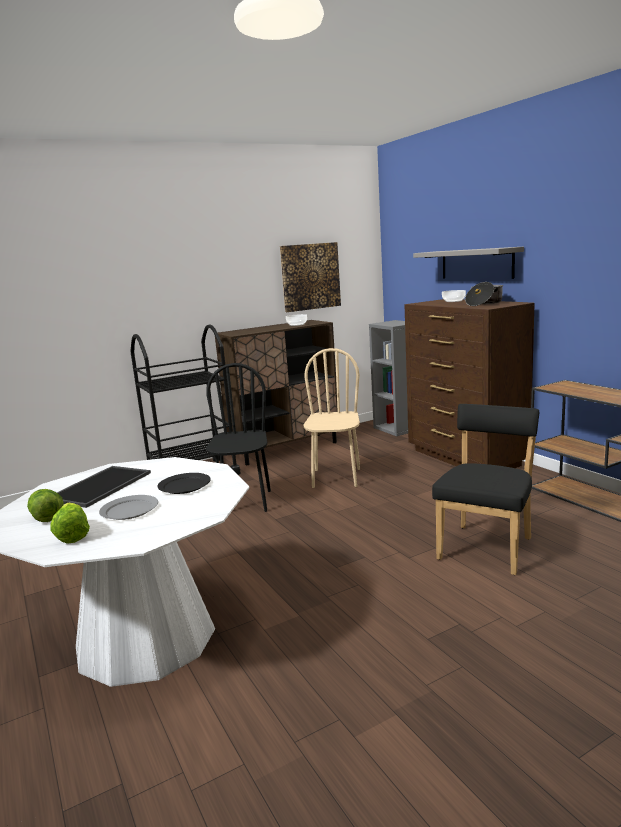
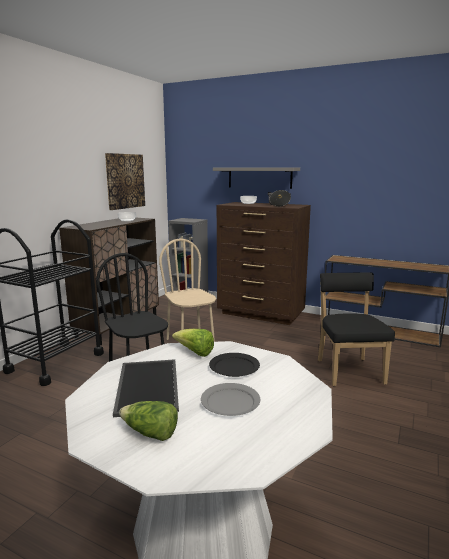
camera: 35 degrees left, 0 degrees up
lettuce [50,502,90,544] -> lettuce moved to [172,329,214,357]

